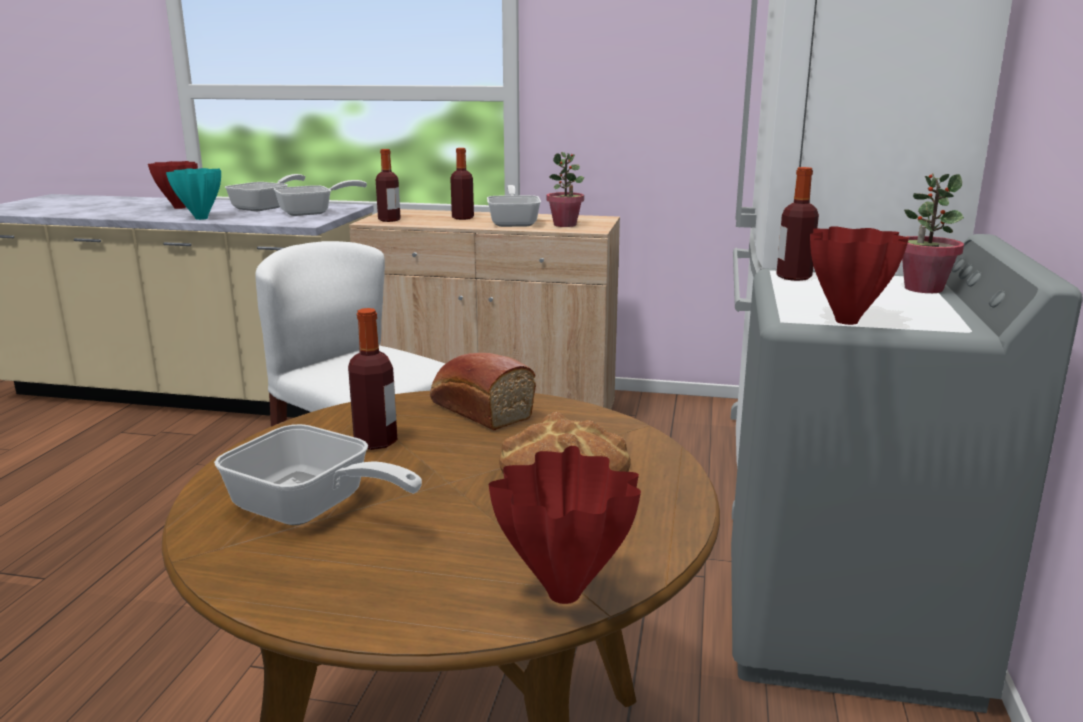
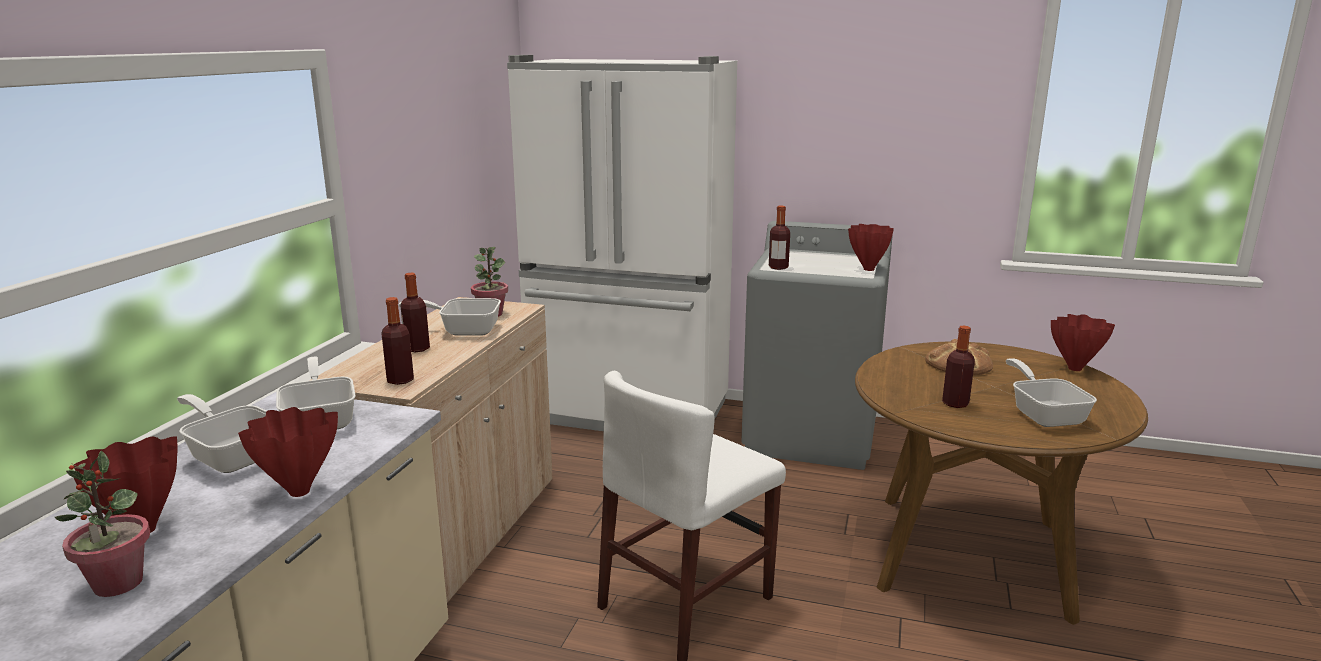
camera: 85 degrees left, 0 degrees up
turquoise vase [166,168,221,220] -> red vase [238,407,338,497]
frying pan [214,424,422,525] -> frying pan turned 45 degrees counterclockwise [1006,358,1097,427]
bread [430,353,536,430] -> none
potted plant [902,173,964,293] -> potted plant moved to [55,451,150,597]

